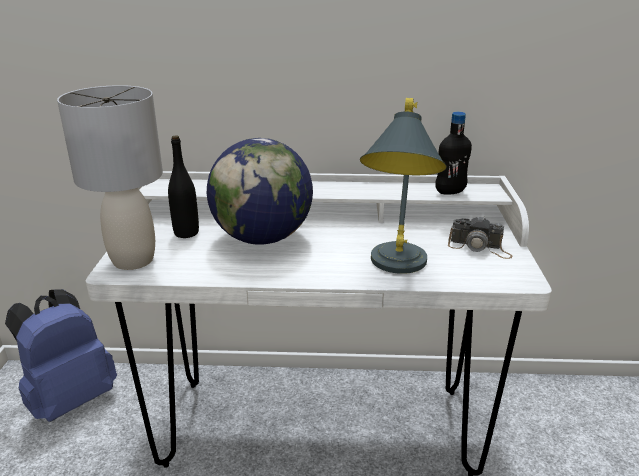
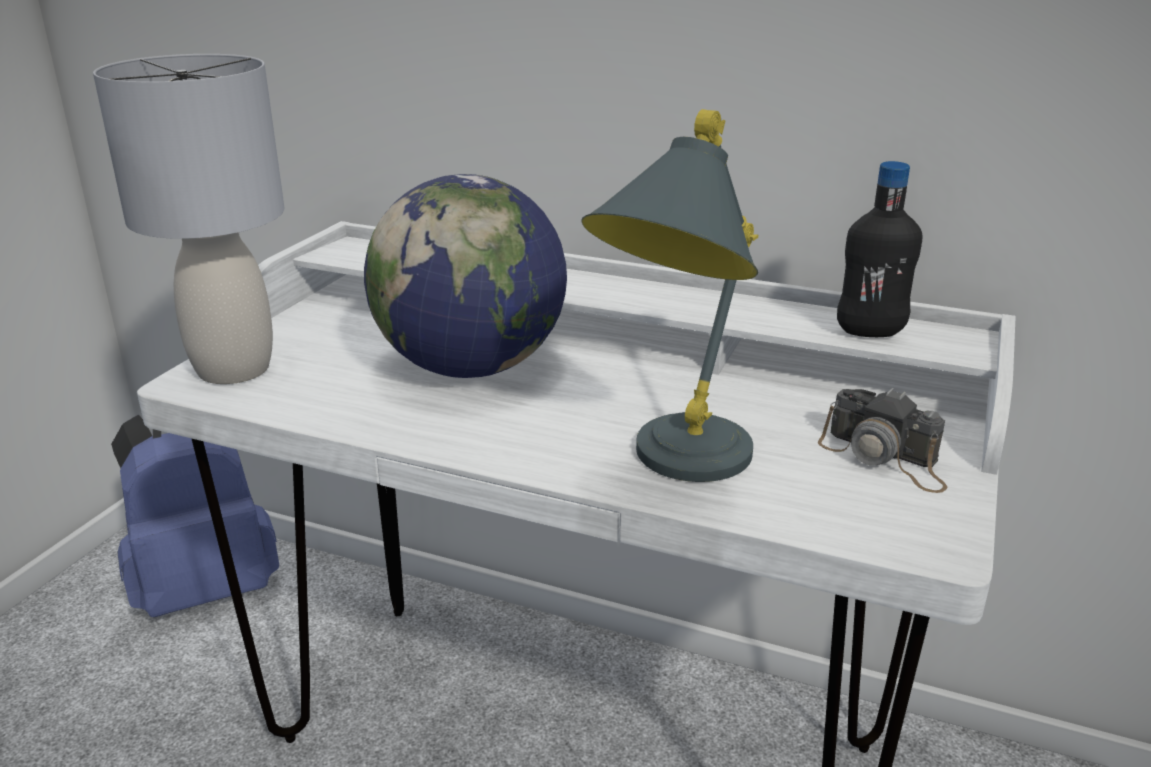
camera: 20 degrees right, 0 degrees up
black bottle [168,135,199,238] -> none

